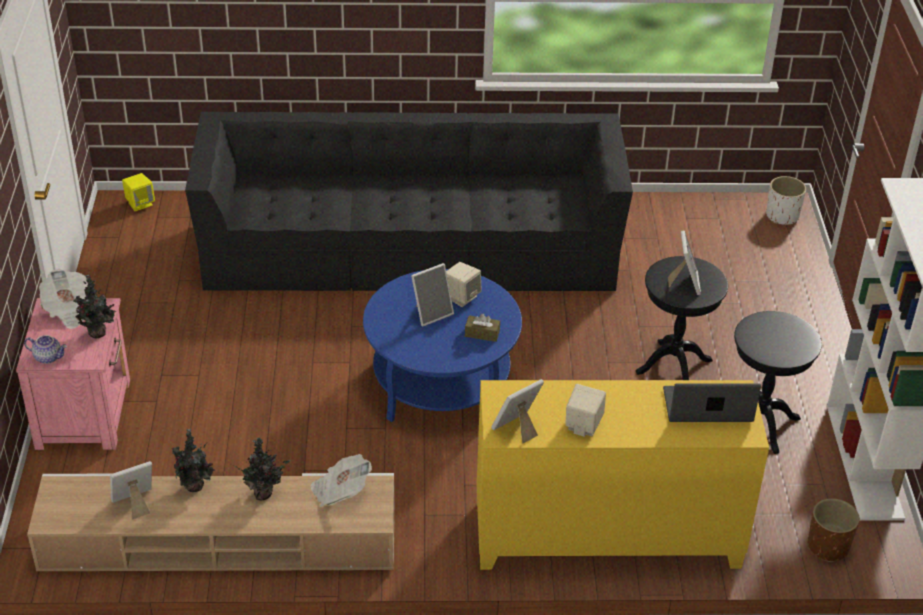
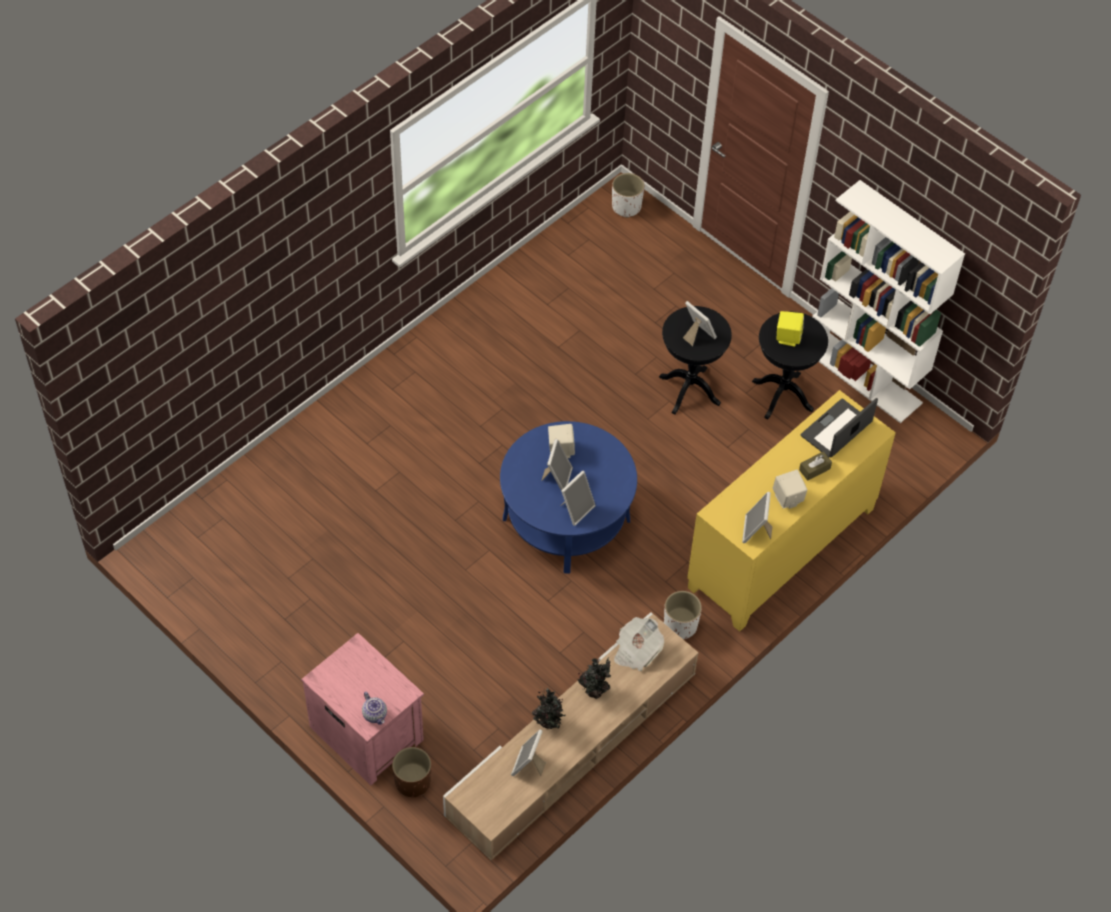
camera: 45 degrees left, 15 degrees up
teapot [24,335,67,364] -> teapot turned 90 degrees clockwise [362,692,387,725]
newspaper [39,269,88,329] -> none
potted plant [73,274,116,338] -> none
yellow speaker [122,173,155,211] -> yellow speaker moved to [777,311,804,347]
black sofa [185,112,633,291] -> none
brown tissue box [465,314,500,342] -> brown tissue box moved to [799,451,832,481]
brown planter [808,498,860,562] -> brown planter moved to [392,747,431,797]
none -> picture frame [560,471,596,526]
none -> white planter [664,591,702,639]

